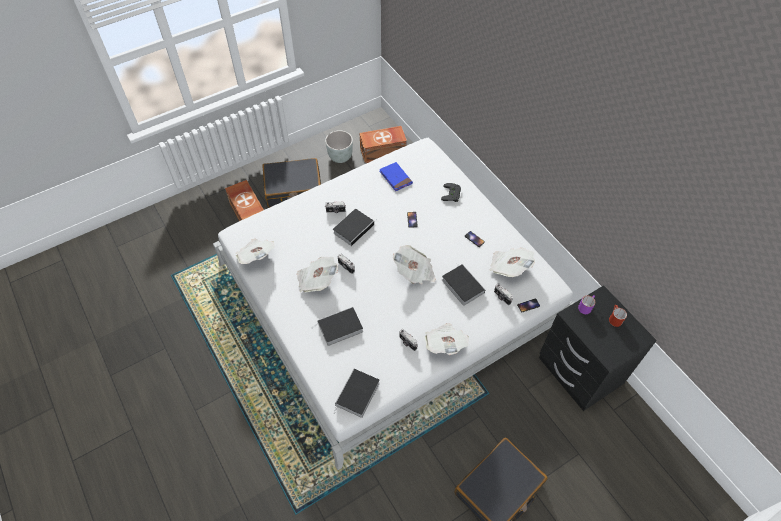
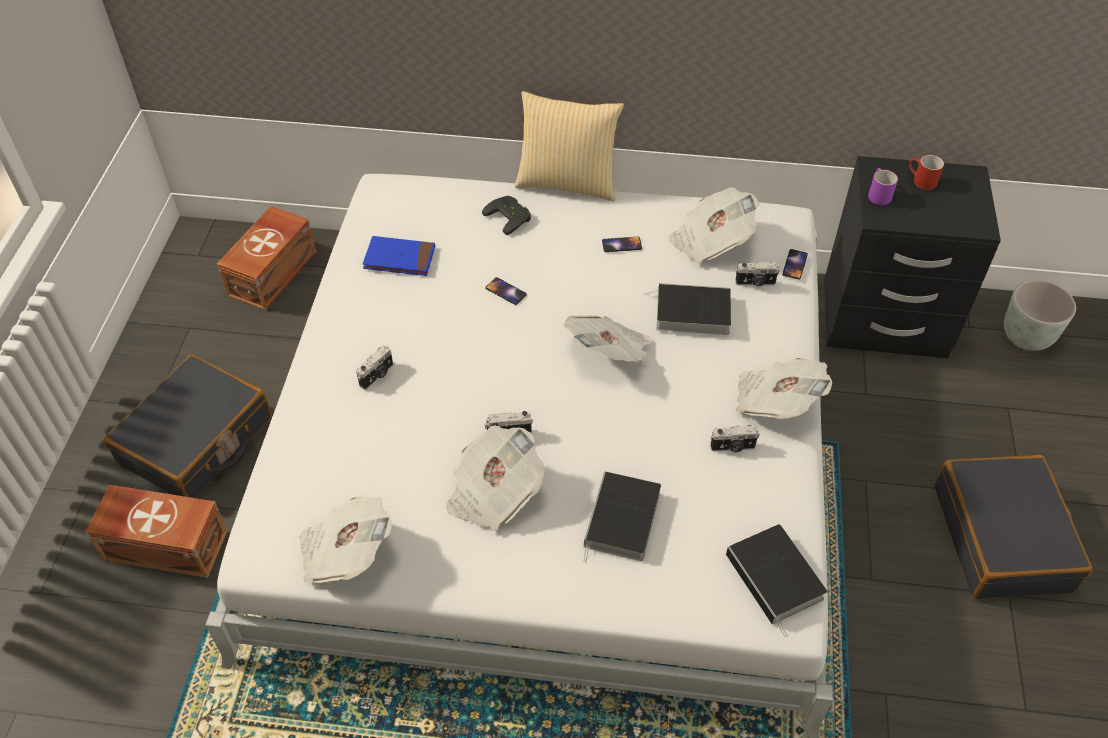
camera: 50 degrees left, 5 degrees down
grey planter [325,130,353,163] -> grey planter moved to [1004,280,1076,351]
book [333,209,377,246] -> none
none -> pillow [515,91,624,201]

